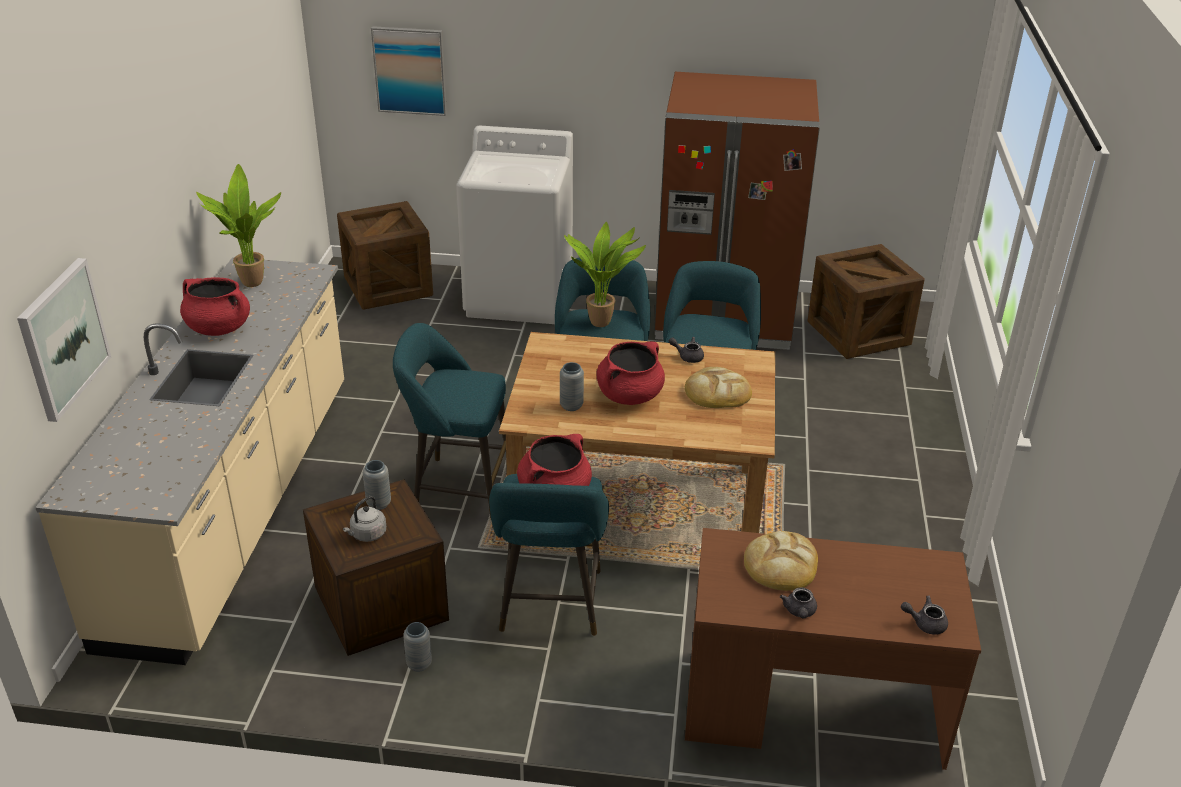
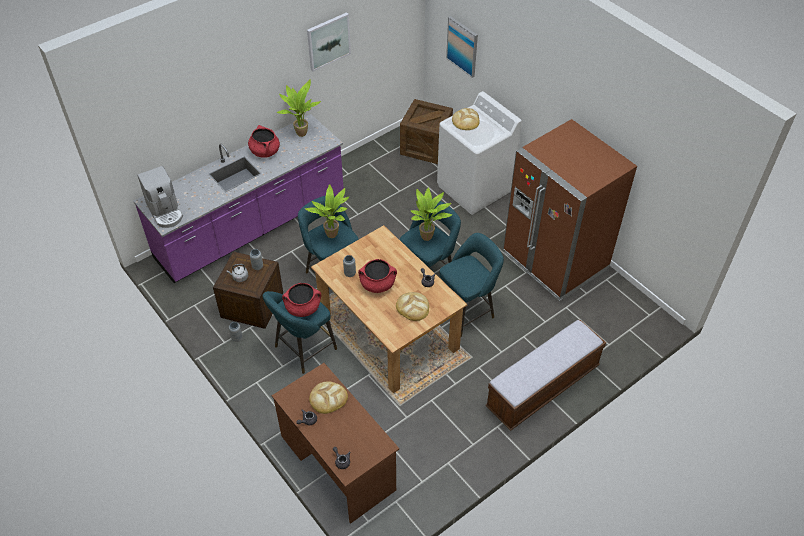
camera: 45 degrees right, 15 degrees up
picture [17,258,111,422] -> picture moved to [307,12,351,71]
beige counter [35,257,344,665] -> purple counter [133,114,344,283]
crate [807,244,925,359] -> none
none -> coffee machine [137,166,183,228]
none -> potted plant [305,184,349,238]
none -> bread [452,108,480,130]
none -> bench [486,320,606,431]

